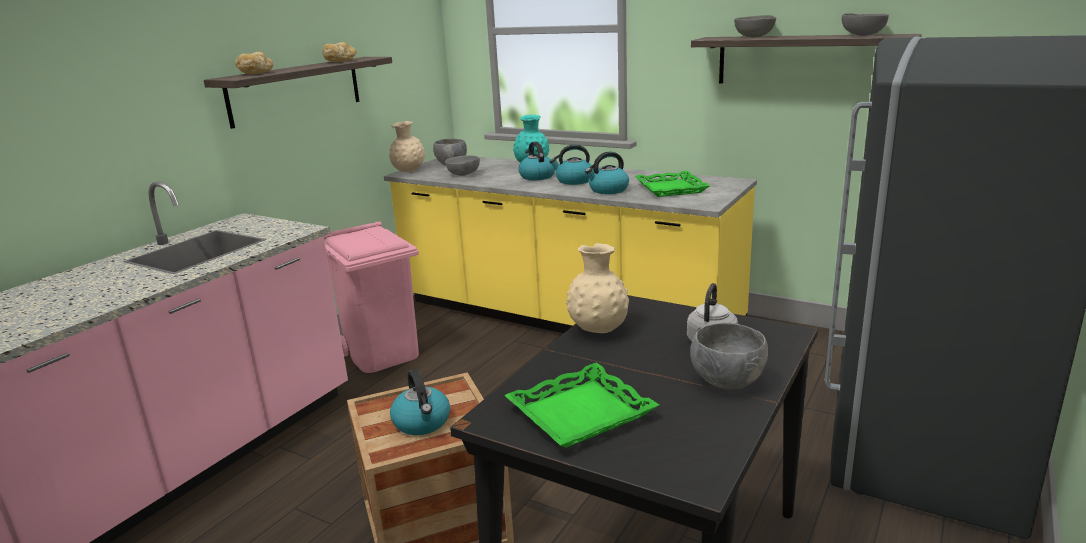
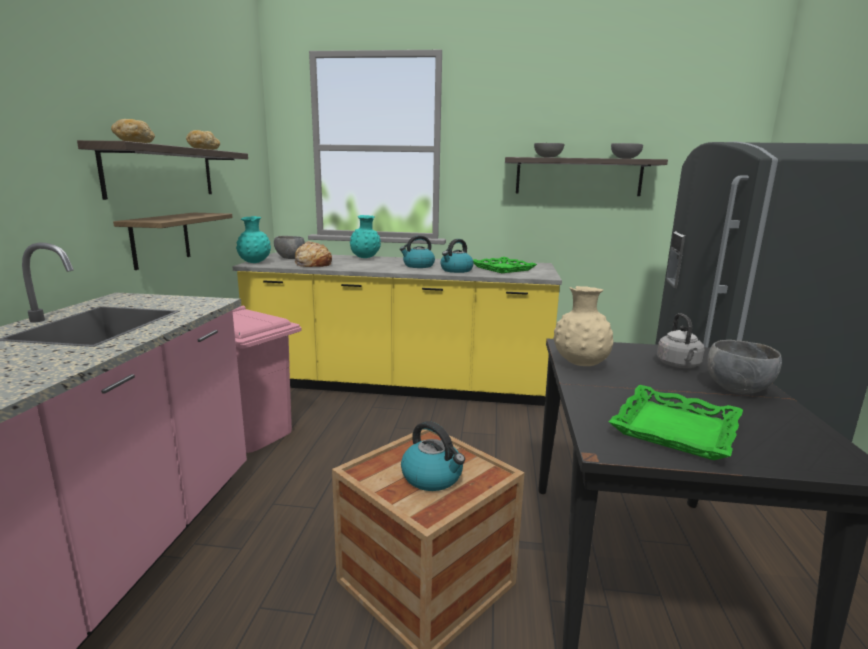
camera: 25 degrees left, 5 degrees down
beige vase [389,121,425,172] -> turquoise vase [236,216,271,263]
grey bowl [445,155,480,176] -> bread [295,241,332,267]
kettle [518,141,555,180] -> none
none -> shelf [113,213,233,270]

